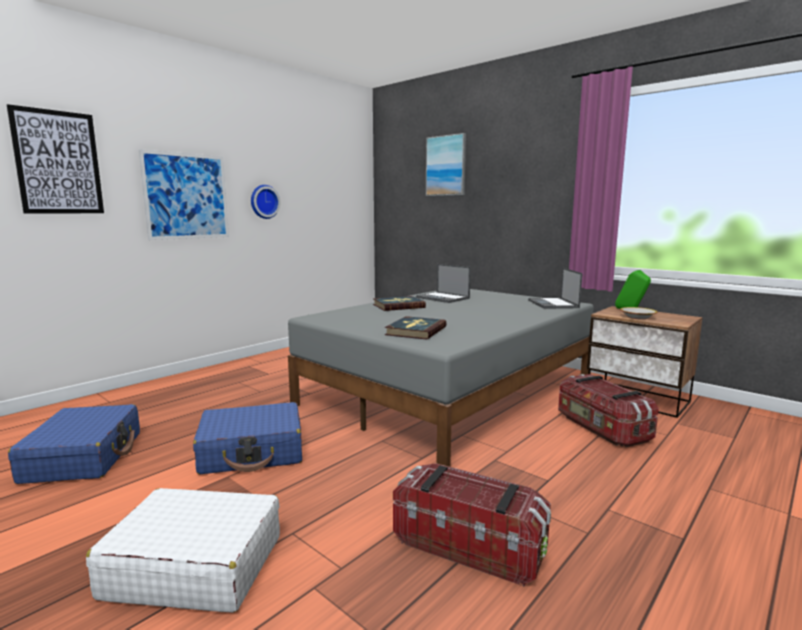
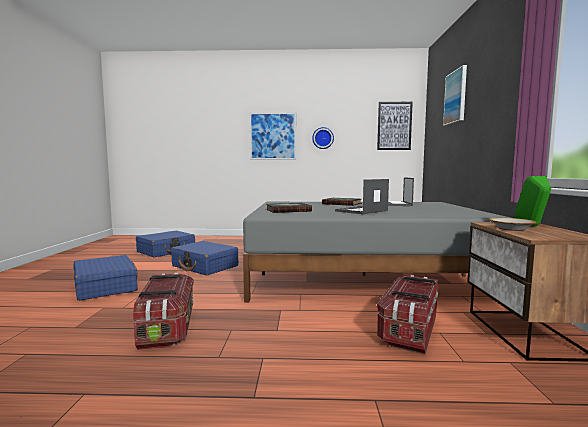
camera: 50 degrees right, 5 degrees down
picture [7,104,104,214] -> picture moved to [377,102,413,150]
white suitcase [86,488,280,613] -> blue suitcase [73,255,137,301]
laptop [528,268,583,309] -> laptop moved to [335,179,389,214]

